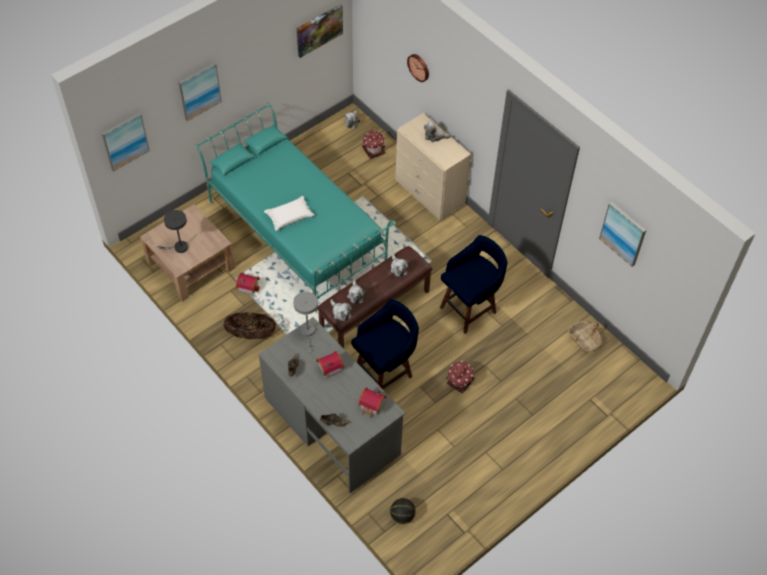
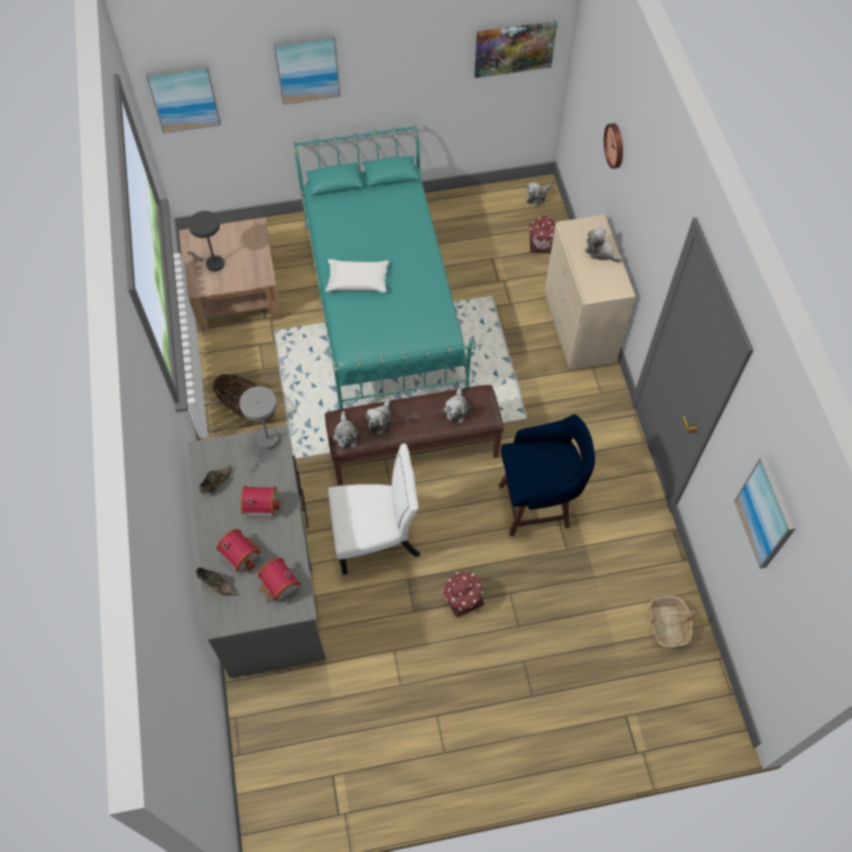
camera: 30 degrees right, 5 degrees up
toy house [236,273,260,295] -> toy house moved to [216,529,261,573]
blue stool [351,299,419,389] -> white chair [328,444,420,575]
basketball [390,498,416,524] -> none

